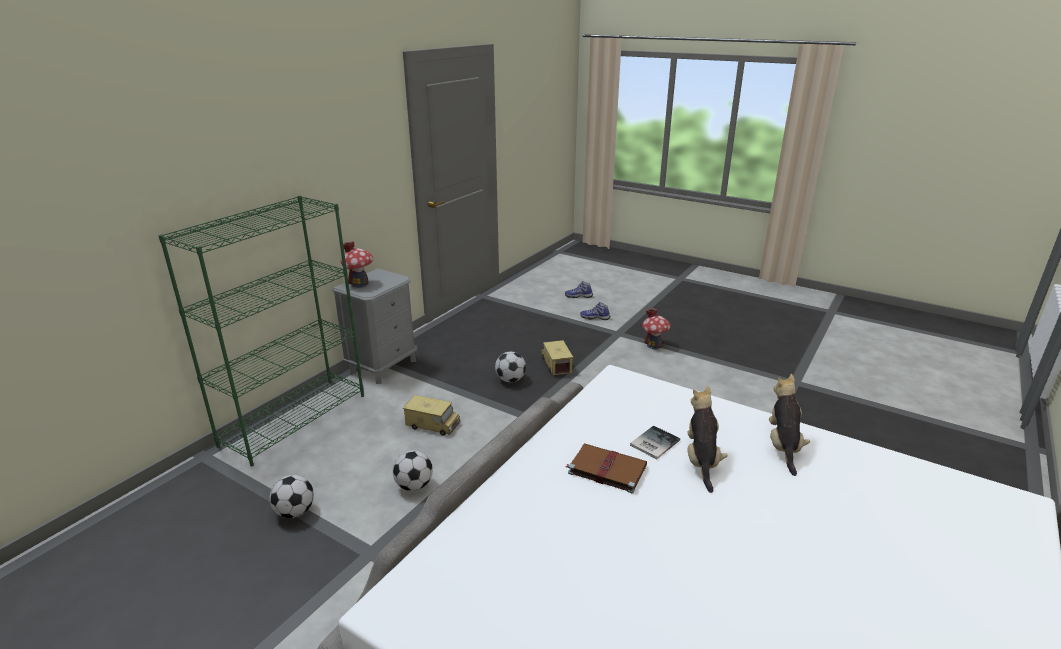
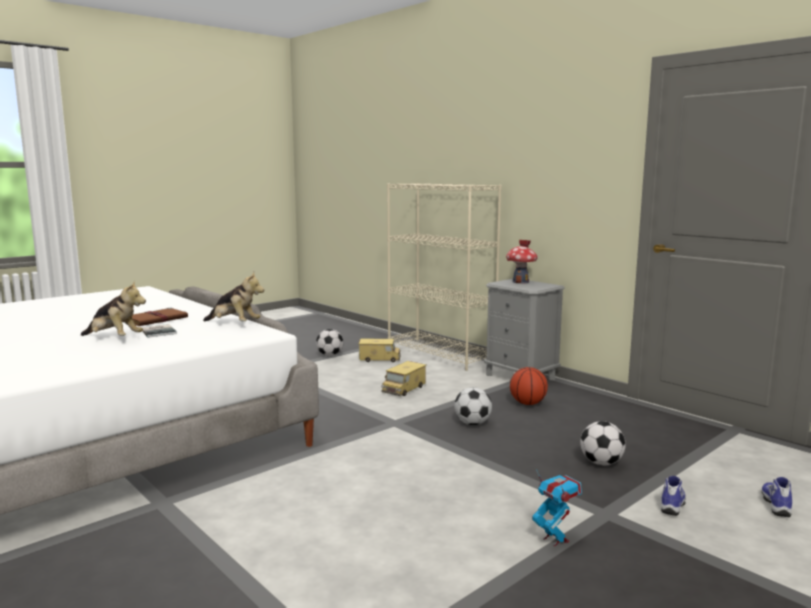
camera: 105 degrees right, 15 degrees down
green bookcase [158,196,364,467] -> beige bookcase [387,183,502,371]
football [393,450,433,491] -> football moved to [580,421,626,465]
toy truck [541,340,574,375] -> toy truck moved to [359,339,401,362]
toy house [642,308,671,349] -> toy robot [532,470,582,546]
plush toy [769,374,810,476] -> plush toy moved to [203,272,264,321]
none -> basketball [510,367,548,405]

